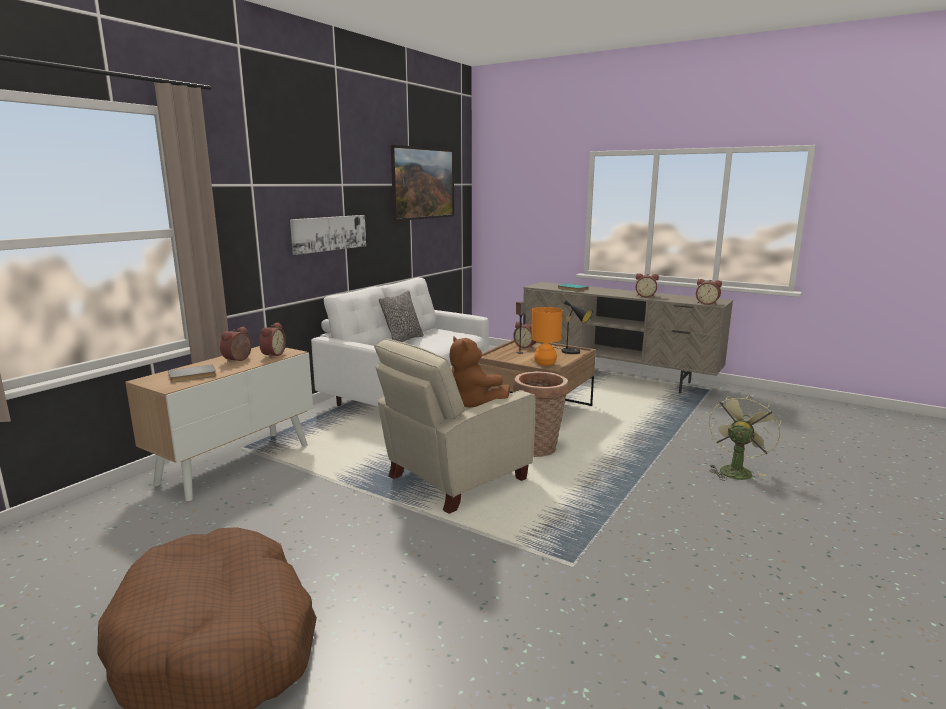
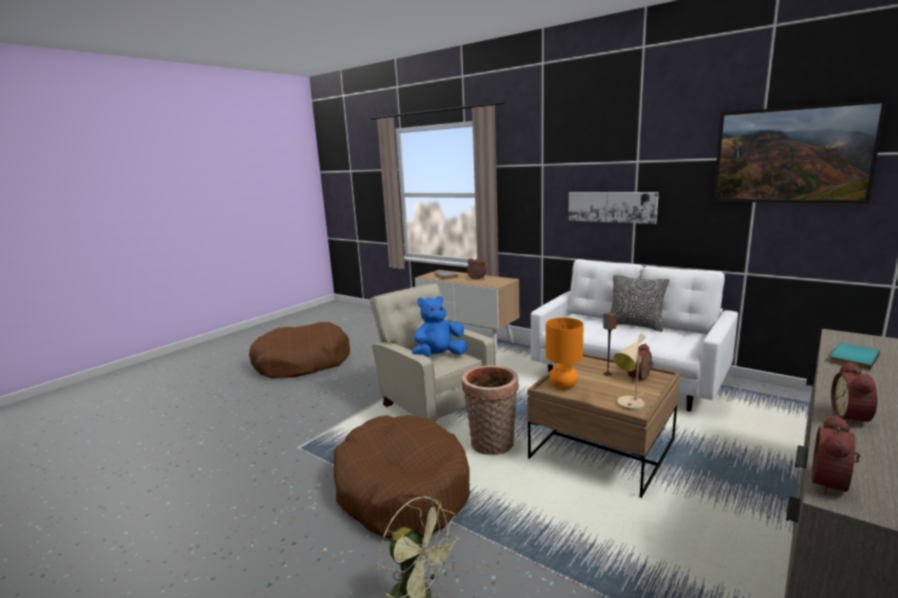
camera: 95 degrees right, 0 degrees up
alarm clock [259,322,286,358] -> none
brown plush toy [449,337,510,407] -> blue plush toy [412,296,467,357]
black table lamp [553,300,592,354] -> beige table lamp [613,334,646,411]
none -> brown dog bed [334,415,470,539]

